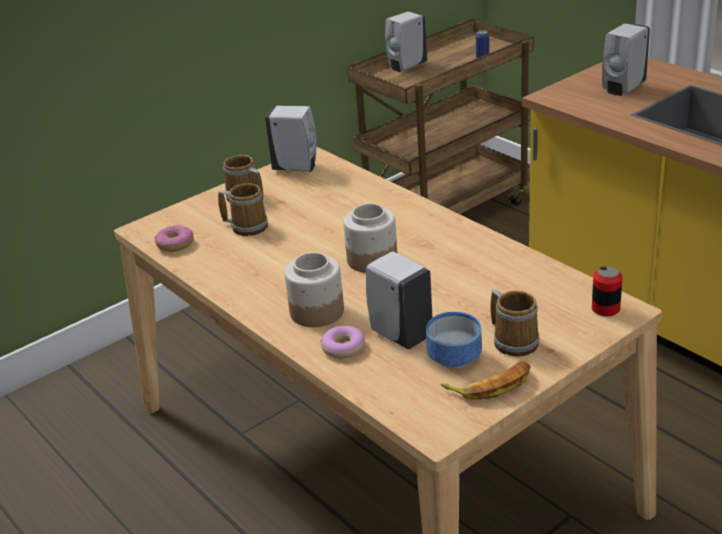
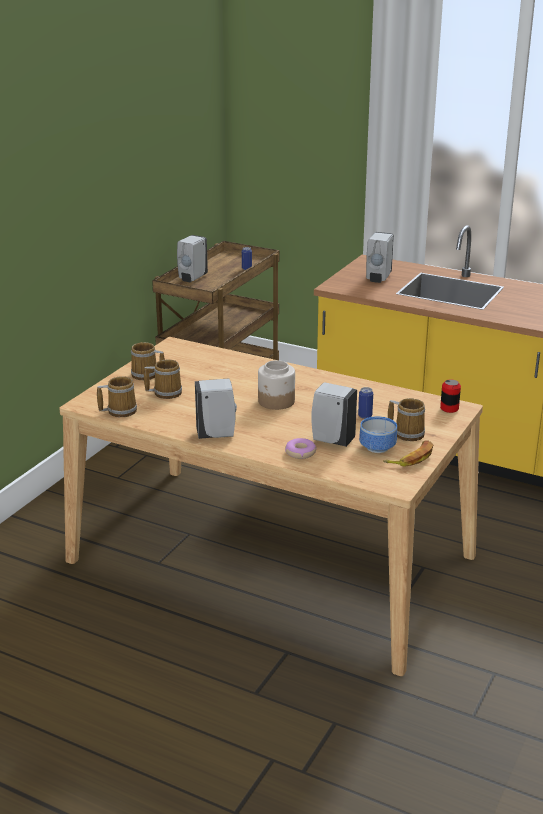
camera: 25 degrees left, 5 degrees down
donut [154,225,194,252] -> mug [97,376,137,417]
white soap dispenser [265,105,316,172] -> white soap dispenser moved to [195,379,237,439]
jar [284,252,344,327] -> none
none -> can [358,387,373,419]

